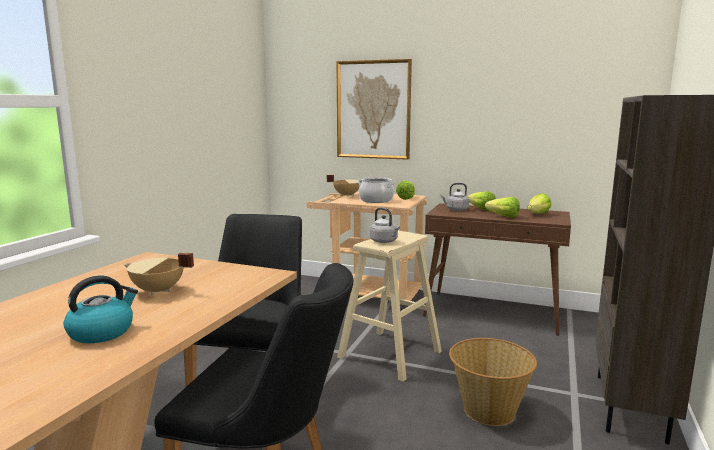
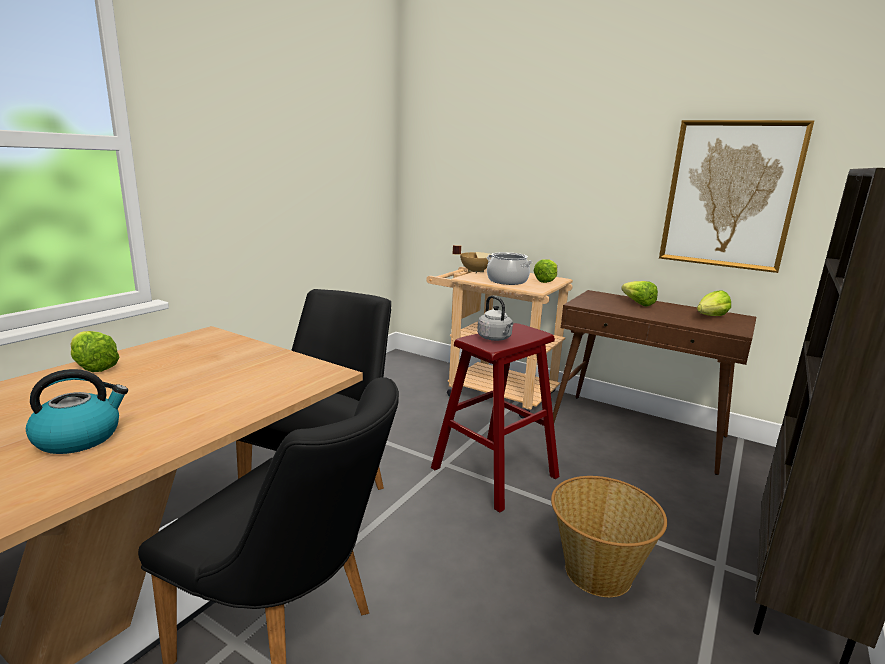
camera: 10 degrees right, 5 degrees up
beige cooking pot [124,253,194,296] -> none
picture [336,59,412,160] -> picture moved to [659,120,814,273]
beige stool [337,231,442,382] -> red stool [431,323,559,513]
grey kettle [441,183,469,211] -> none
lettuce [485,197,520,218] -> lettuce moved to [70,331,120,372]

